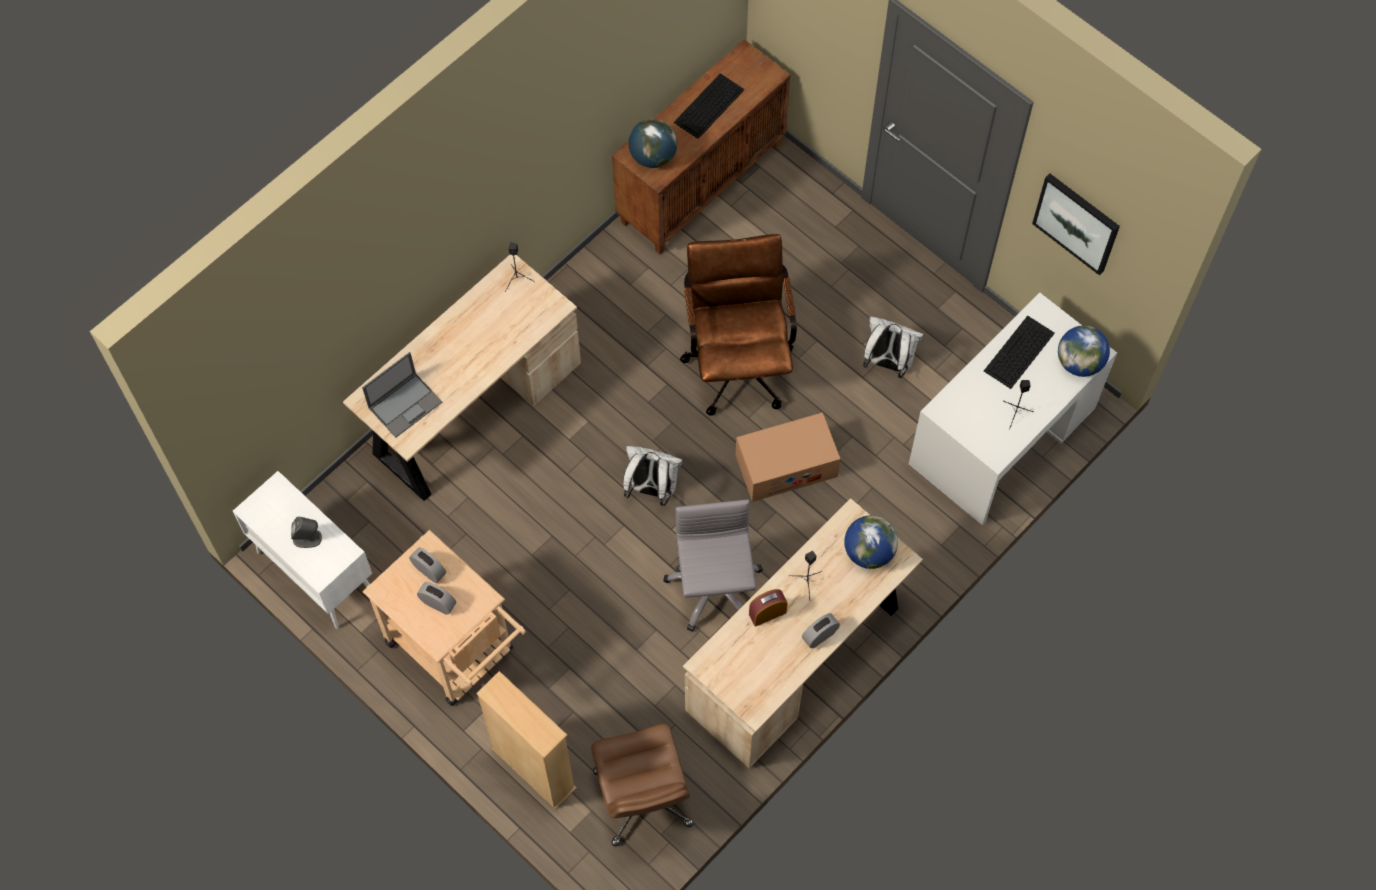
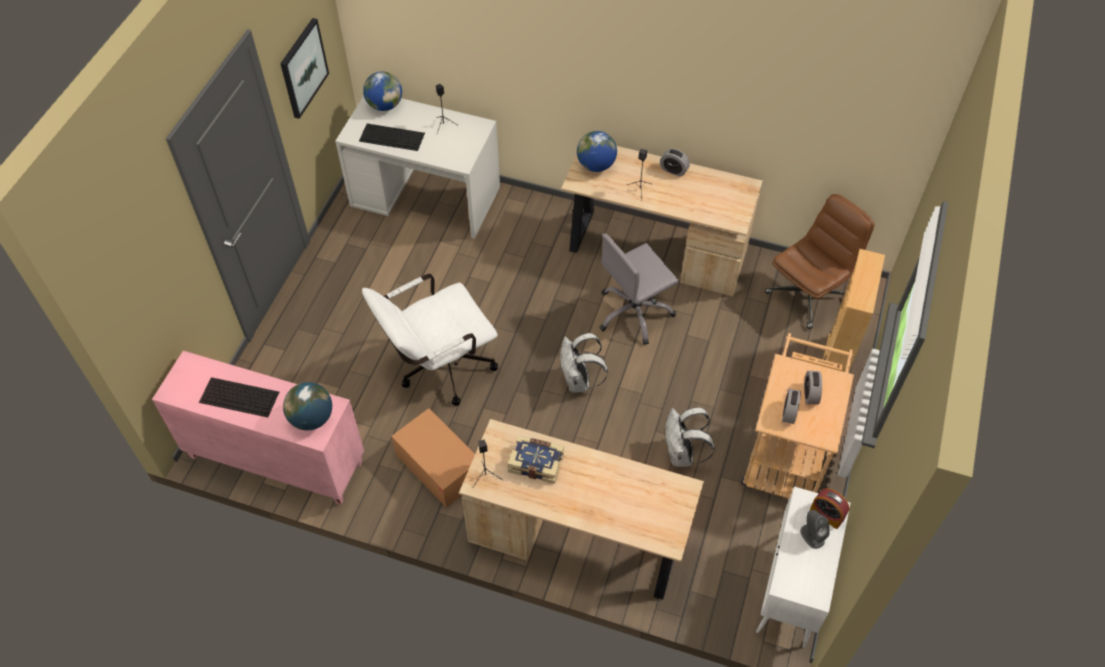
camera: 115 degrees left, 10 degrees down
laptop [362,352,442,438] -> none
brown cabinet [612,39,790,254] -> pink cabinet [152,351,364,505]
brown office chair [680,234,797,416] -> white office chair [362,274,498,406]
cardboard box [735,412,840,502] -> cardboard box moved to [391,408,475,508]
alarm clock [749,589,788,627] -> alarm clock moved to [810,488,849,529]
white backpack [863,317,924,378] -> white backpack moved to [665,407,715,467]
none -> book [508,436,564,484]

